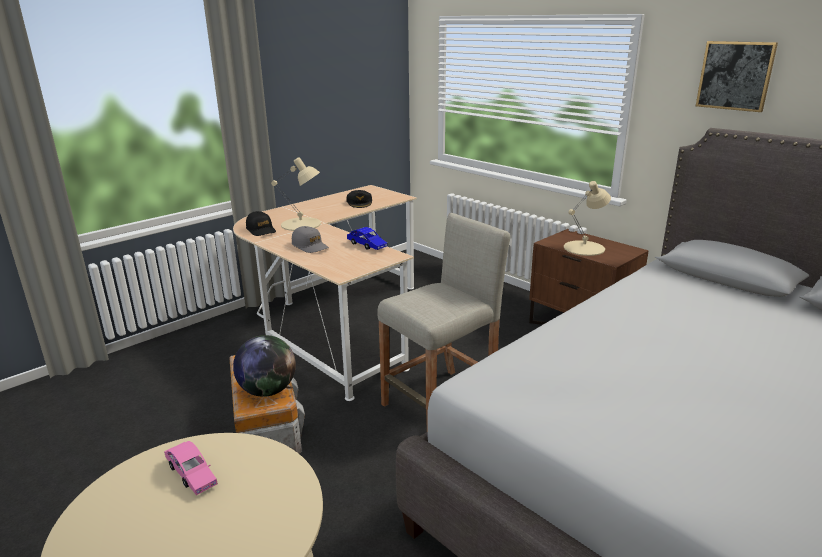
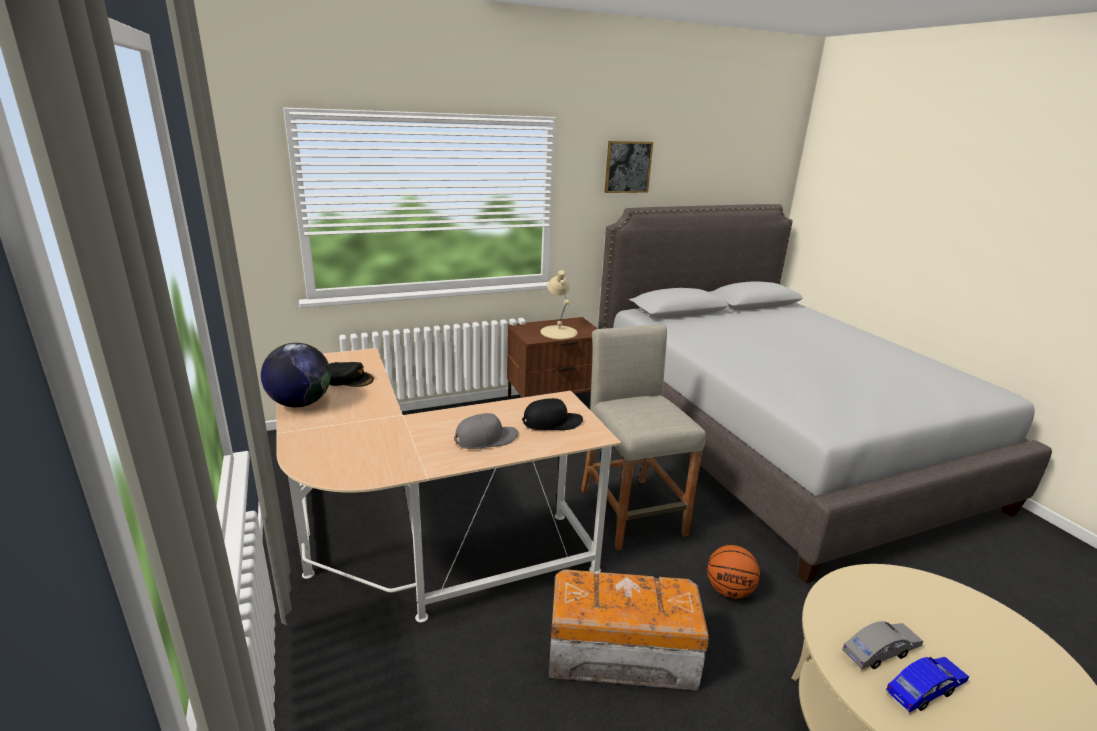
camera: 70 degrees left, 0 degrees up
pink toy car [164,441,218,495] -> grey toy car [842,621,923,669]
globe [233,335,296,397] -> globe moved to [261,343,331,407]
black cap [246,211,276,236] -> black cap moved to [522,398,583,430]
beige table lamp [271,157,321,231] -> none
blue toy car [347,227,388,250] -> blue toy car moved to [886,657,969,712]
none -> basketball [707,545,760,598]

